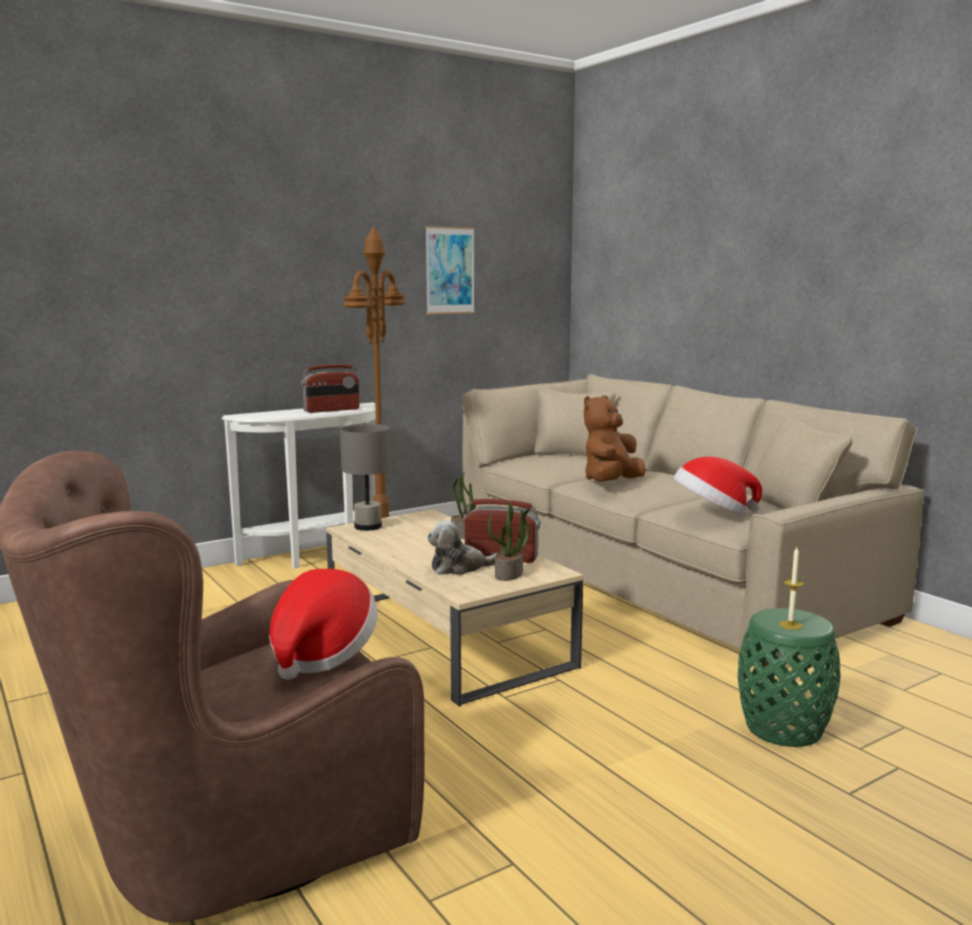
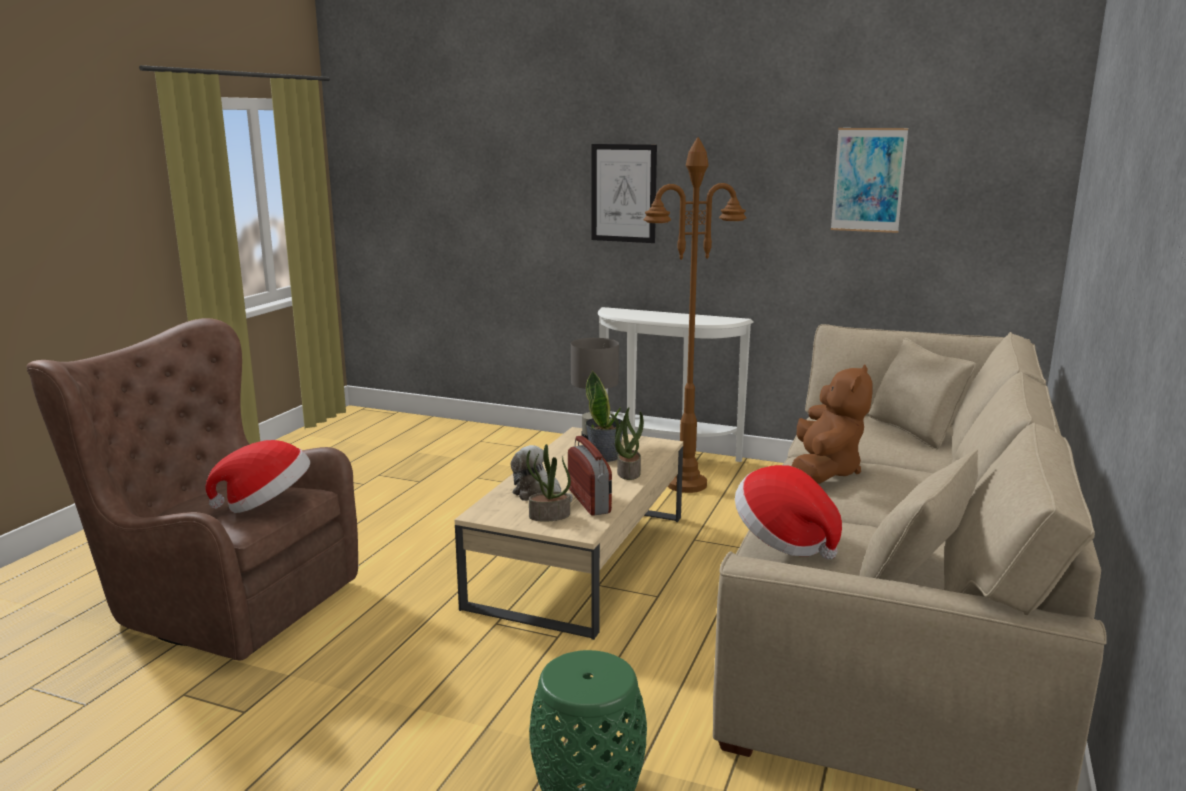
camera: 55 degrees right, 5 degrees up
radio [301,364,360,413] -> none
brown plush toy [584,395,646,482] -> brown plush toy turned 105 degrees clockwise [791,364,873,484]
candle [779,547,804,630] -> none
none -> potted plant [585,371,623,462]
none -> picture [591,144,657,243]

